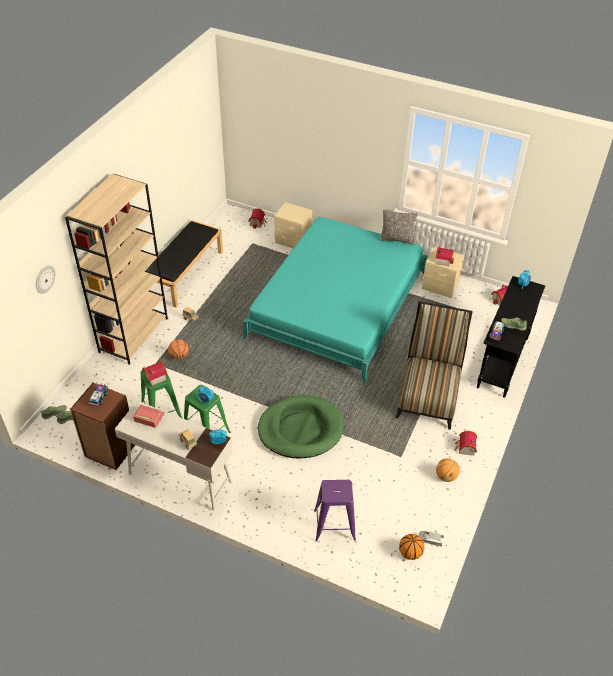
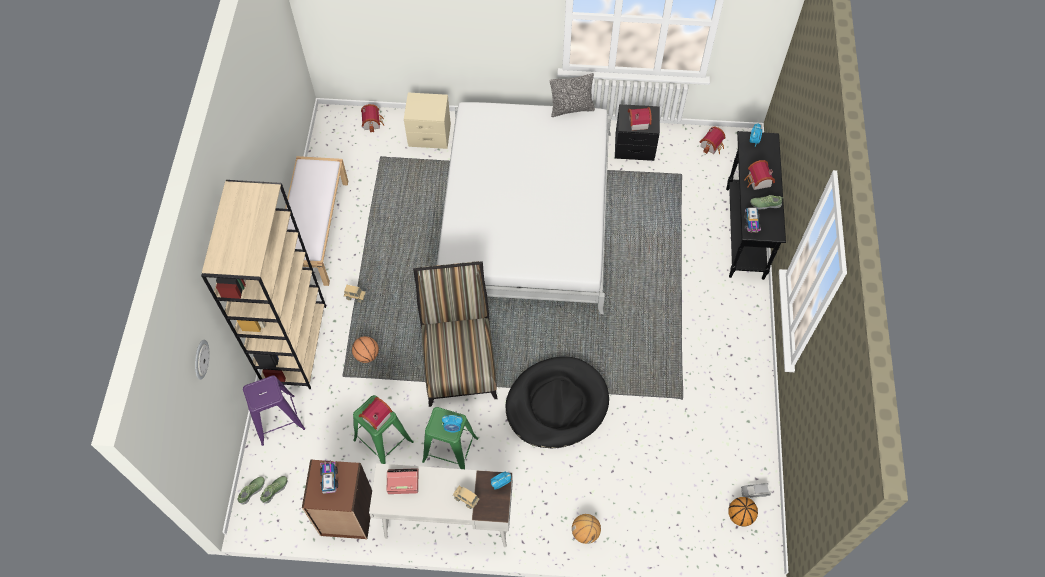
camera: 20 degrees left, 15 degrees up
black bench [146,220,223,307] -> white bench [285,156,348,286]
turquoise bed [243,217,427,383] -> white bed [437,102,611,314]
green dog bed [258,395,344,458] -> black dog bed [506,356,609,449]
purple stool [314,480,356,541] -> purple stool moved to [243,375,305,446]
chair [396,301,473,430] -> chair moved to [413,261,497,407]
beige nightstand [422,246,465,298] -> black nightstand [615,104,660,161]
basketball [436,458,460,482] -> basketball moved to [572,514,601,544]
toy house [455,431,477,456] -> toy house moved to [744,160,775,190]

